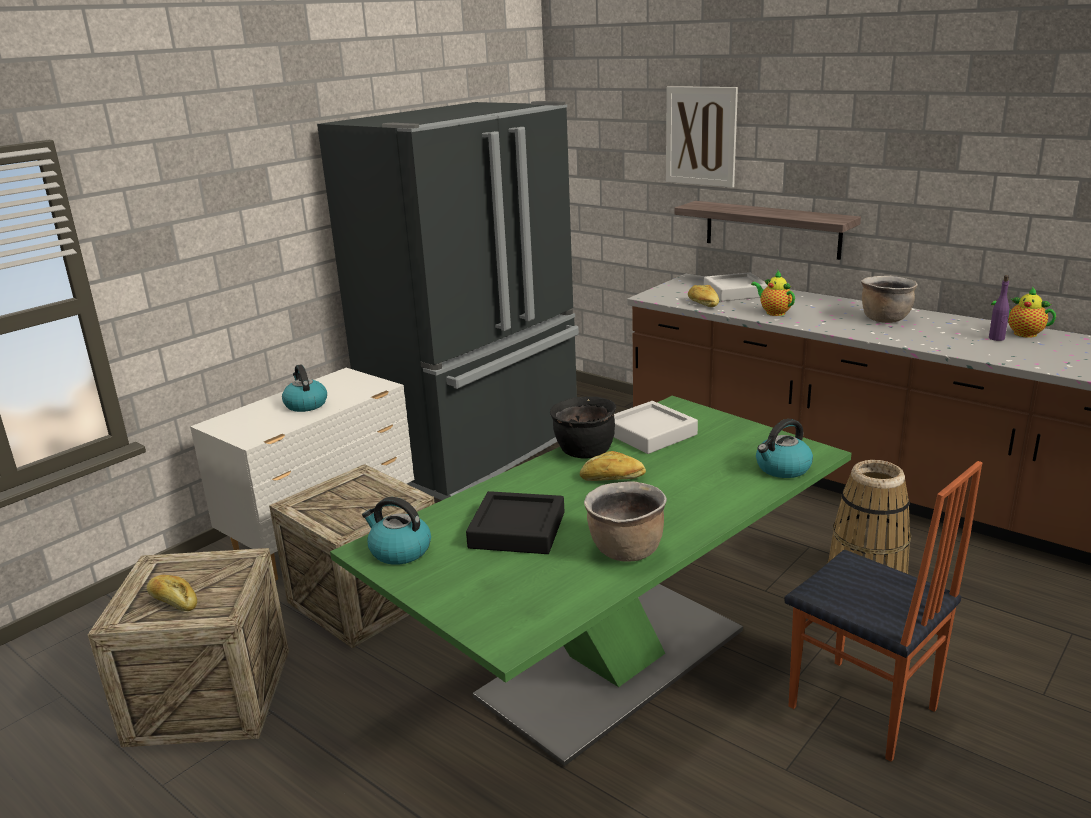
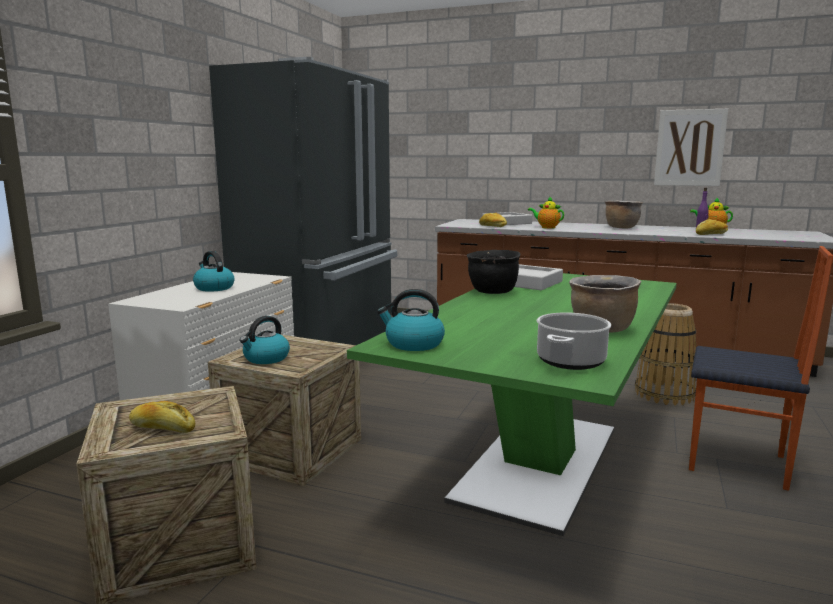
camera: 20 degrees left, 10 degrees down
black tray [466,491,564,554] -> none
bread [580,451,646,481] -> bread moved to [696,219,728,235]
picture [666,86,738,188] -> picture moved to [654,109,728,186]
shelf [674,201,861,260] -> none
kettle [756,419,813,478] -> kettle moved to [240,316,290,364]
none -> cooking pot [537,312,611,370]

